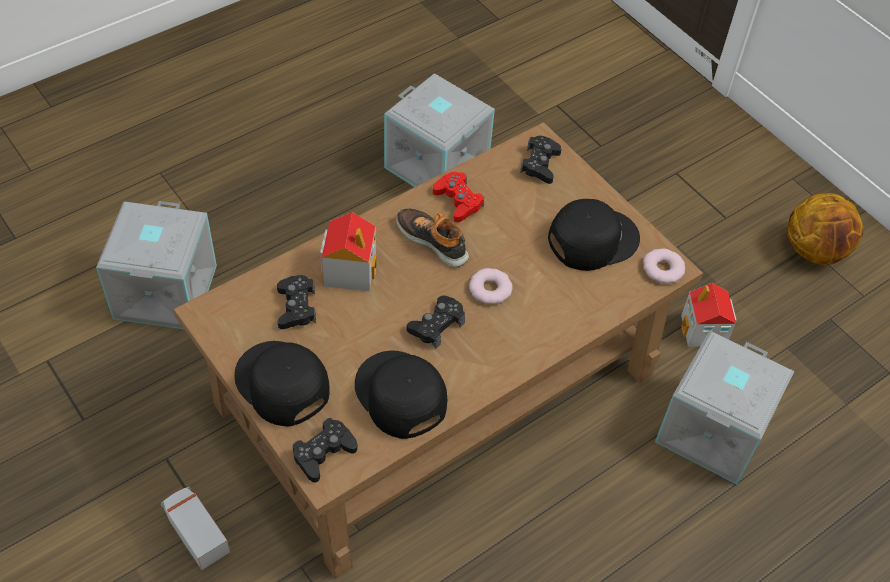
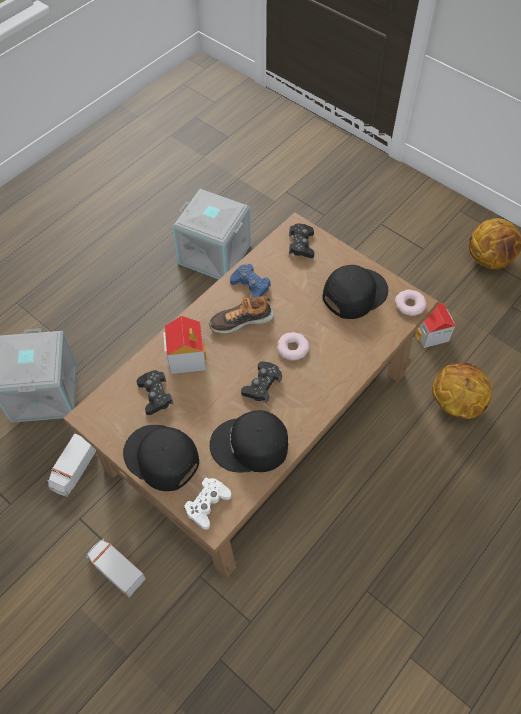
camera: 10 degrees left, 5 degrees up
black game controller [293,418,357,482] -> white game controller [184,477,231,530]
black cap [355,351,447,439] -> black cap turned 45 degrees counterclockwise [210,410,288,472]
shoe [396,208,469,267] -> shoe turned 45 degrees counterclockwise [209,296,274,333]
red game controller [433,172,484,222] -> blue game controller [230,264,271,298]
grey storage box [655,330,795,484] -> basketball [432,362,492,419]
none -> toy truck [47,433,96,497]

